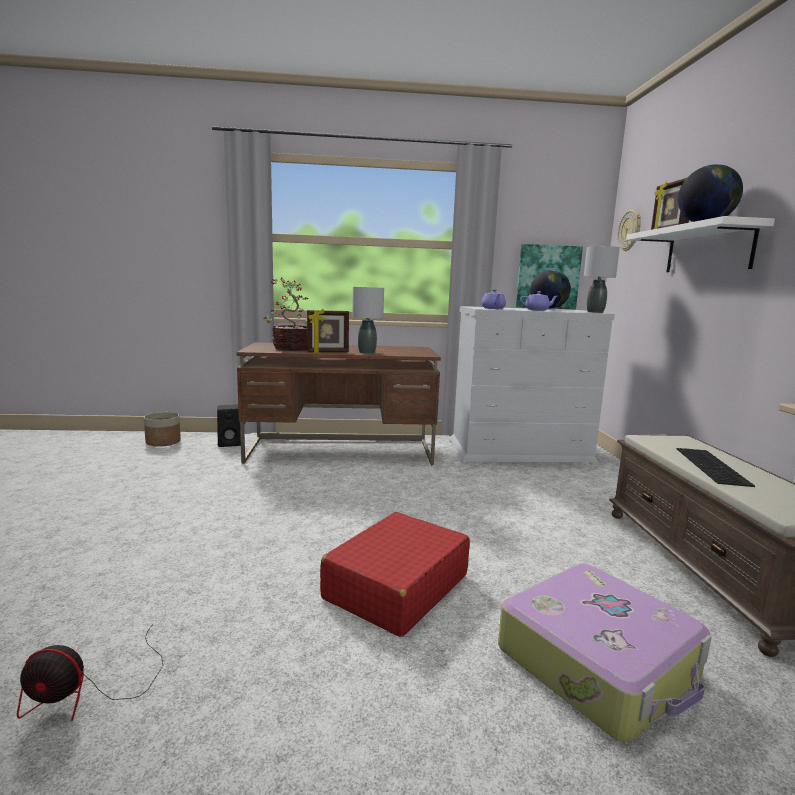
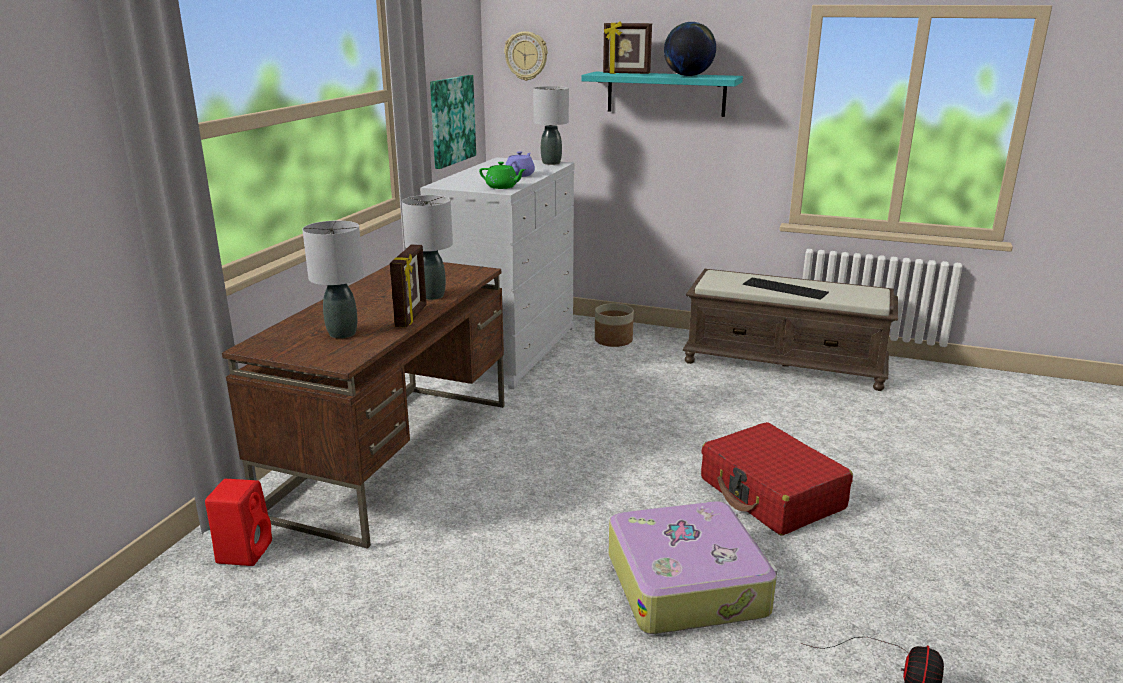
camera: 65 degrees left, 10 degrees up
planter [144,412,181,447] -> planter moved to [595,303,634,347]
black speaker [217,404,241,447] -> red speaker [205,479,272,566]
potted plant [264,278,308,351] -> grey table lamp [302,221,364,338]
purple teapot [481,289,506,309] -> green teapot [479,162,526,189]
suitcase [498,564,712,742] -> suitcase moved to [609,501,777,634]
globe [530,270,571,309] -> none
white shelf [626,216,775,272] -> turquoise shelf [581,72,743,117]

